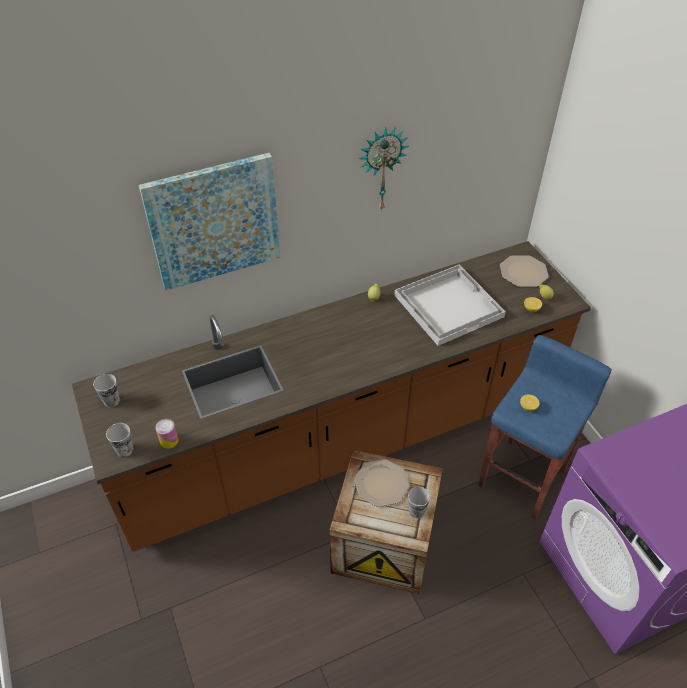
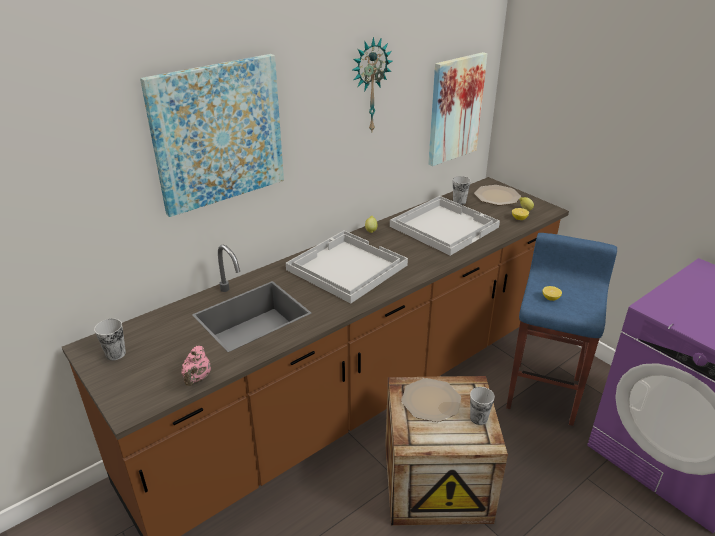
camera: 15 degrees left, 15 degrees down
cup [106,423,134,457] -> cup moved to [453,176,471,205]
can [155,419,179,449] -> pink teapot [182,346,211,386]
none -> white tray [286,231,408,303]
none -> picture [428,52,487,166]

